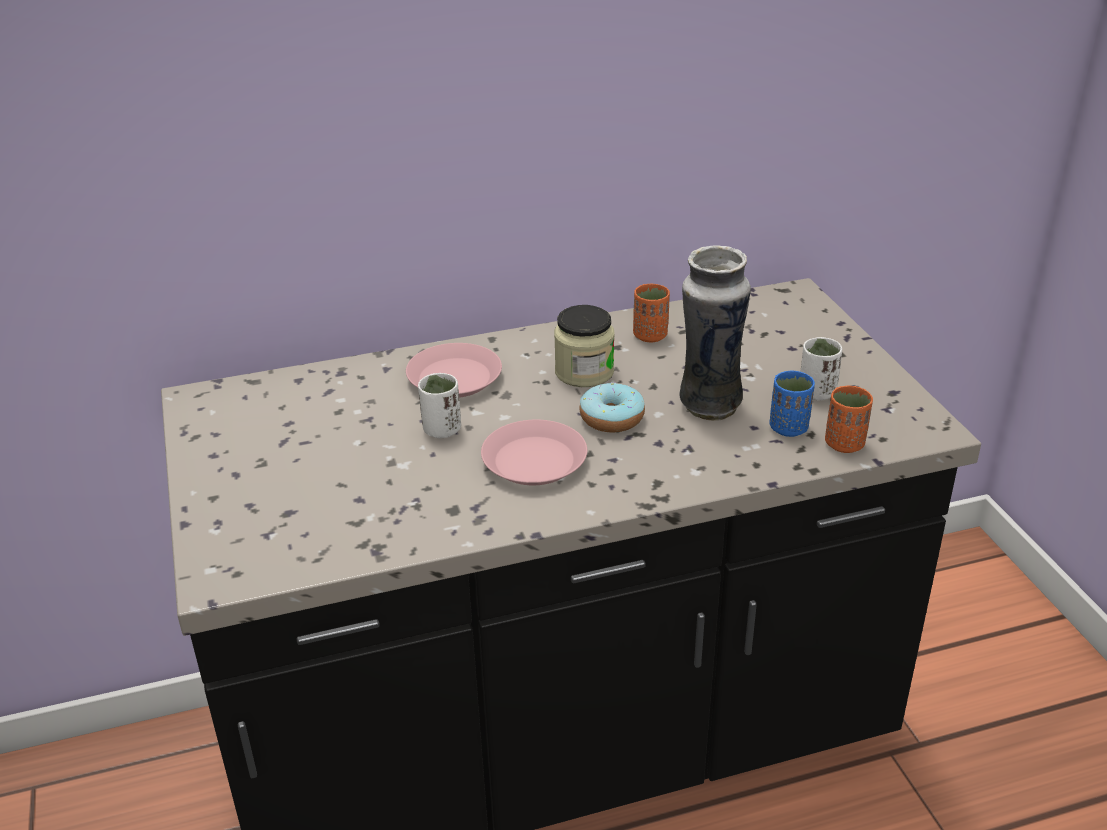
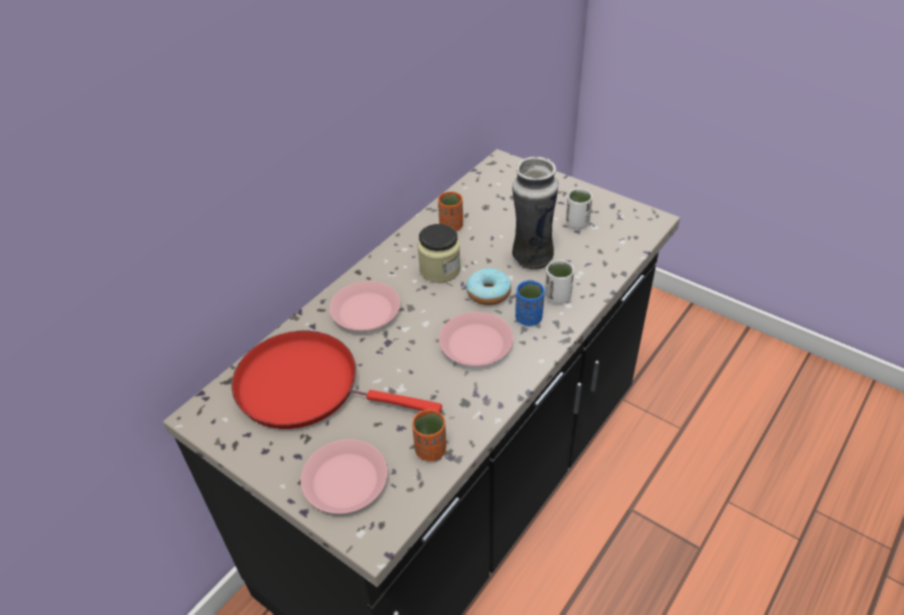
camera: 35 degrees left, 10 degrees up
white cup [418,373,461,438] -> white cup moved to [545,260,574,304]
blue cup [770,371,815,437] -> blue cup moved to [515,280,545,326]
orange cup [825,386,873,453] -> orange cup moved to [412,409,446,461]
none -> red frying pan [231,331,442,429]
none -> pink plate [301,439,387,514]

